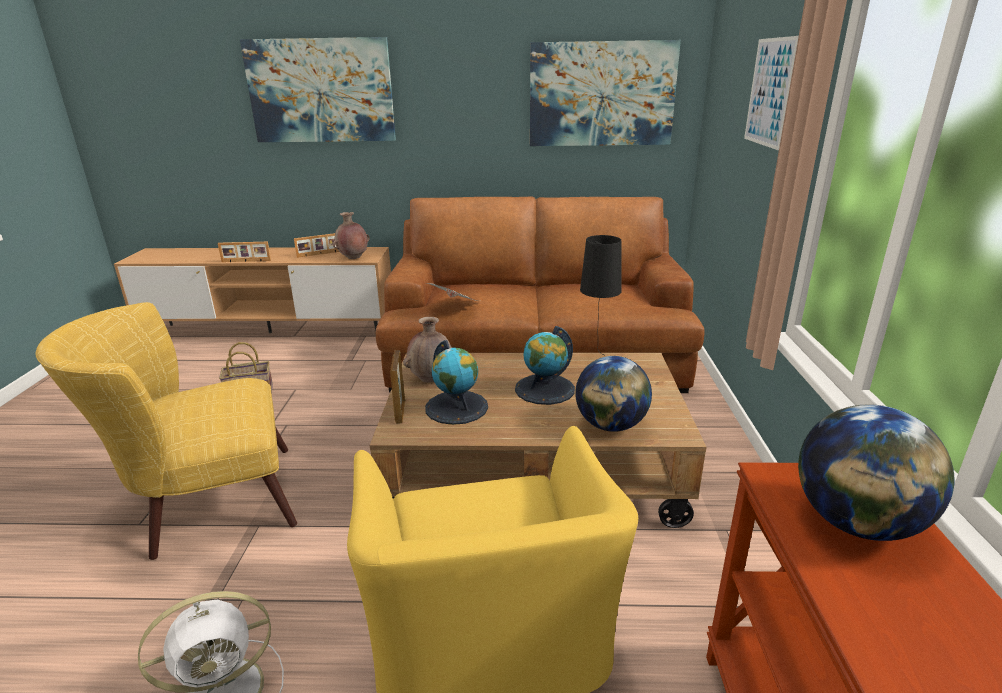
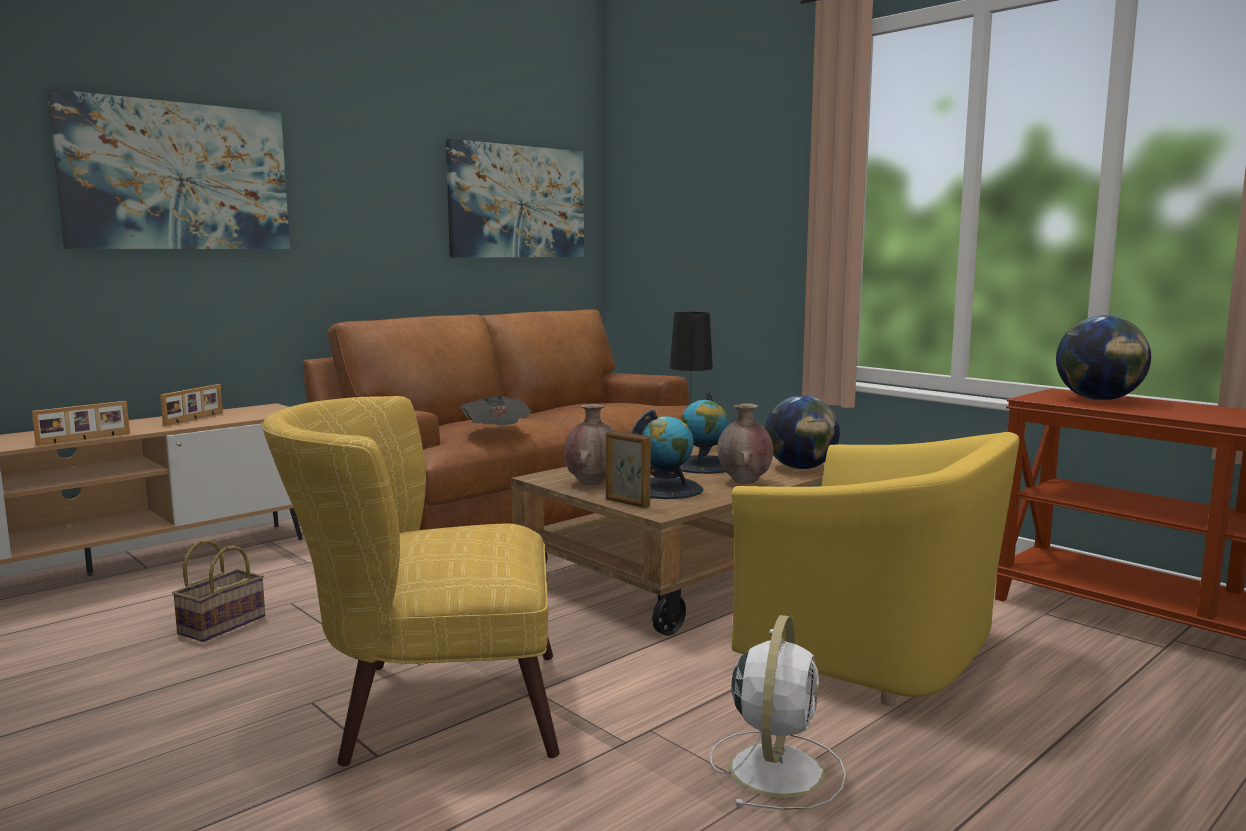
camera: 45 degrees left, 15 degrees down
yellow armchair [35,302,297,560] -> yellow armchair turned 60 degrees clockwise [262,396,560,766]
brown vase [333,212,370,259] -> brown vase moved to [717,403,773,484]
picture [744,36,799,150] -> none

